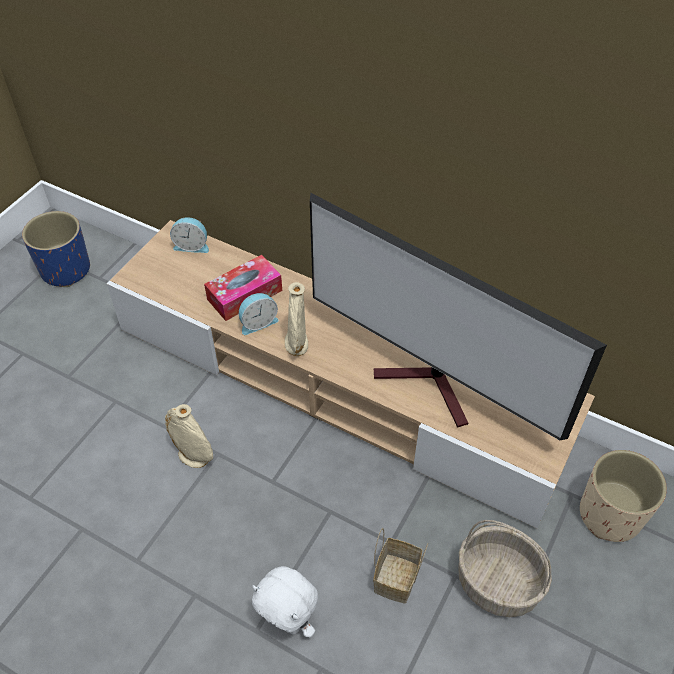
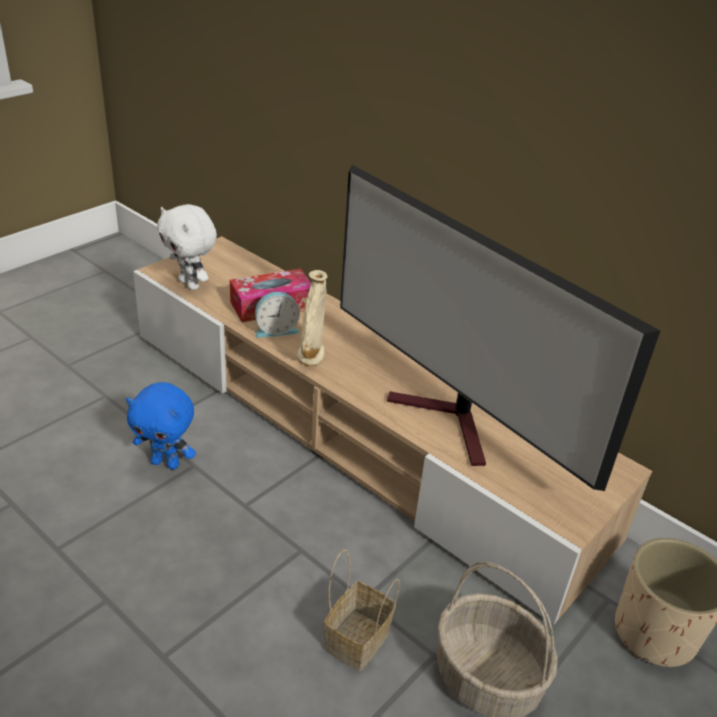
camera: 10 degrees right, 15 degrees down
blue planter [22,211,90,287] -> none
beige vase [165,404,213,468] -> blue plush toy [126,382,196,469]
alarm clock [170,217,209,253] -> none
white plush toy [252,566,318,637] -> white plush toy moved to [157,204,217,290]

